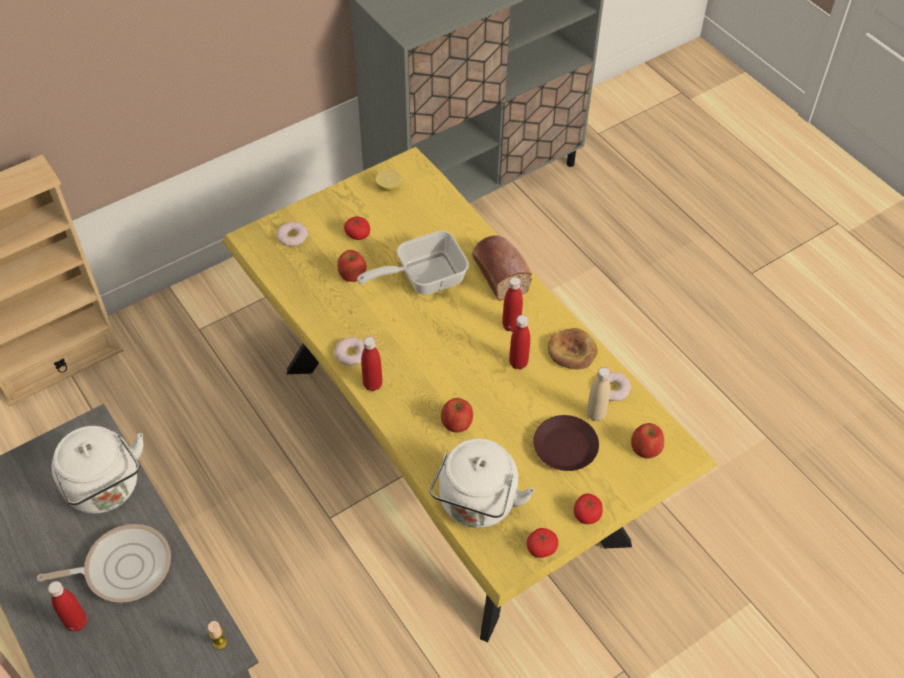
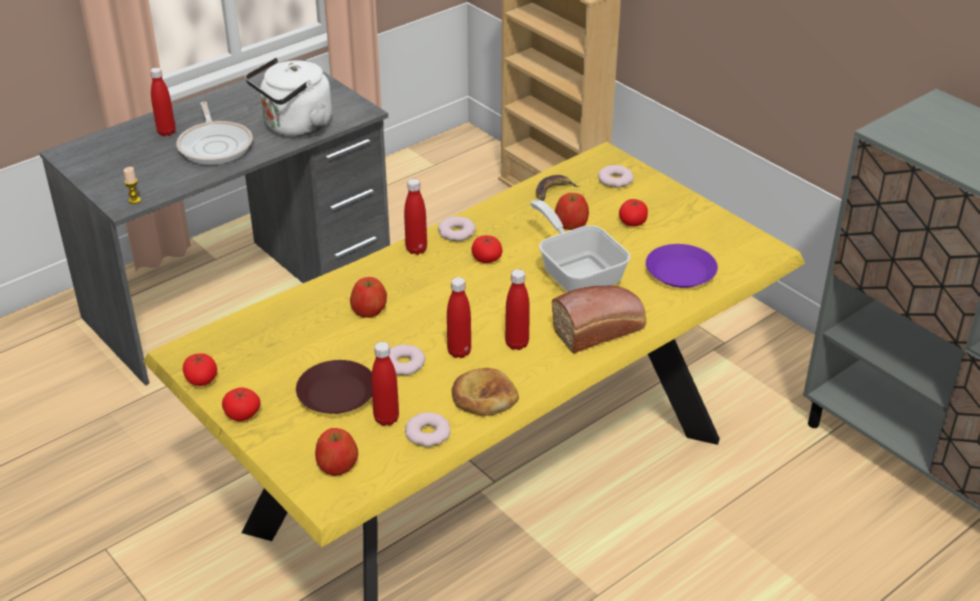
camera: 85 degrees right, 15 degrees down
lemon [376,169,401,192] -> none
white kettle [430,439,534,528] -> none
beige bottle [587,367,611,421] -> red bottle [371,342,399,426]
none -> donut [389,344,425,375]
none -> tomato [472,235,502,263]
none -> banana [536,175,580,201]
none -> purple plate [646,244,718,288]

